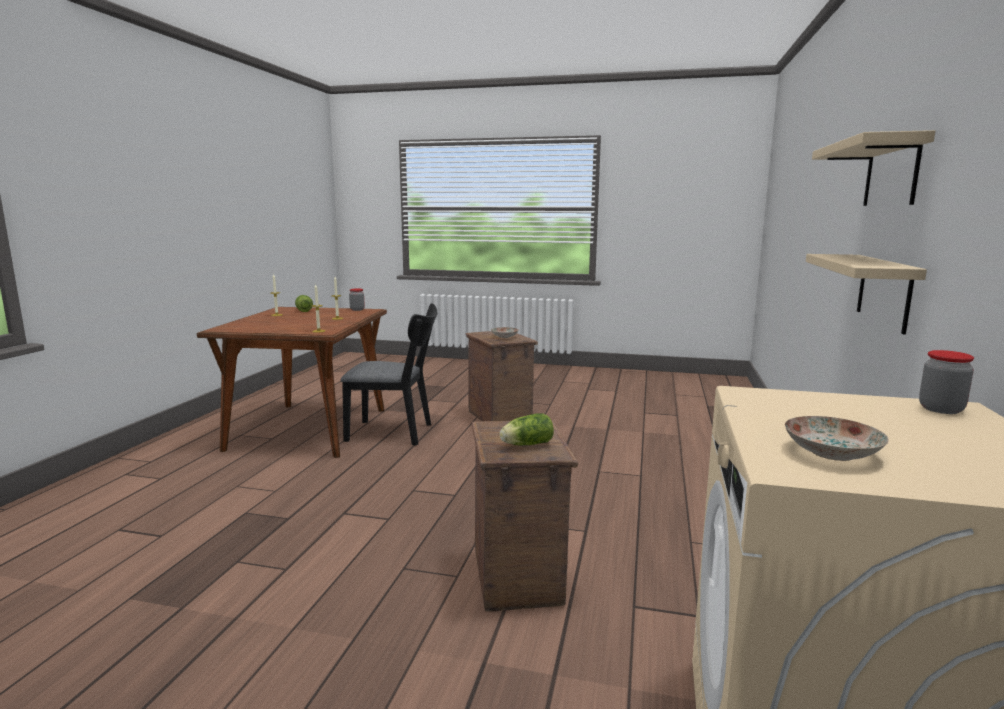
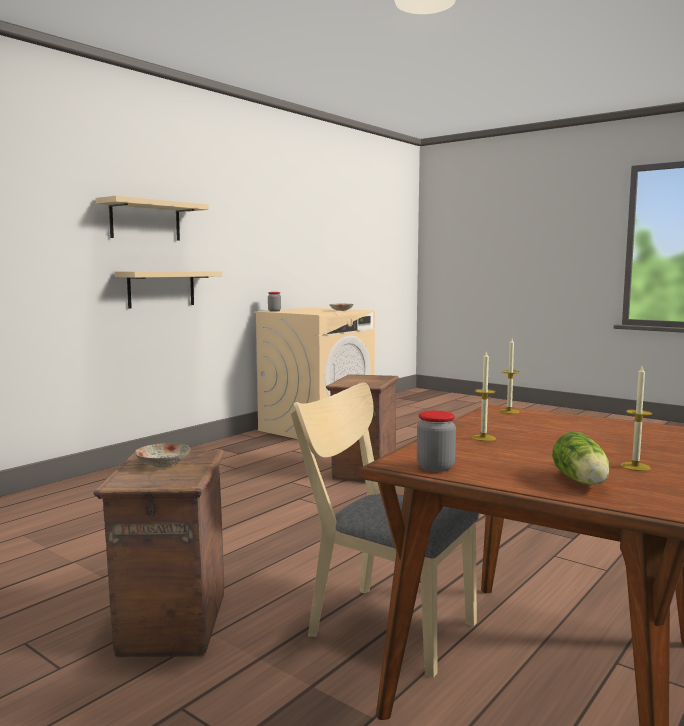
camera: 155 degrees left, 5 degrees down
black chair [341,303,438,446] -> beige chair [291,383,479,678]
lettuce [500,413,554,445] -> none

